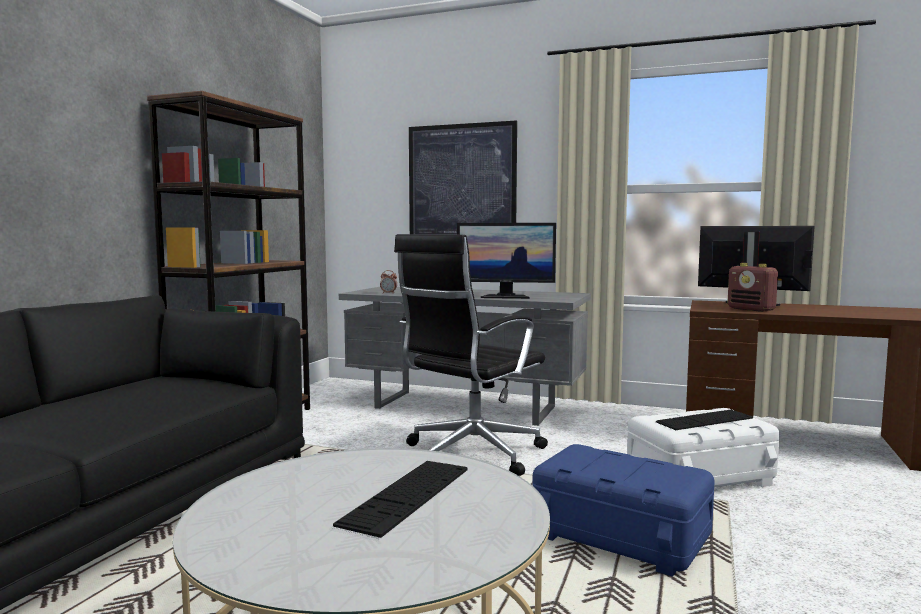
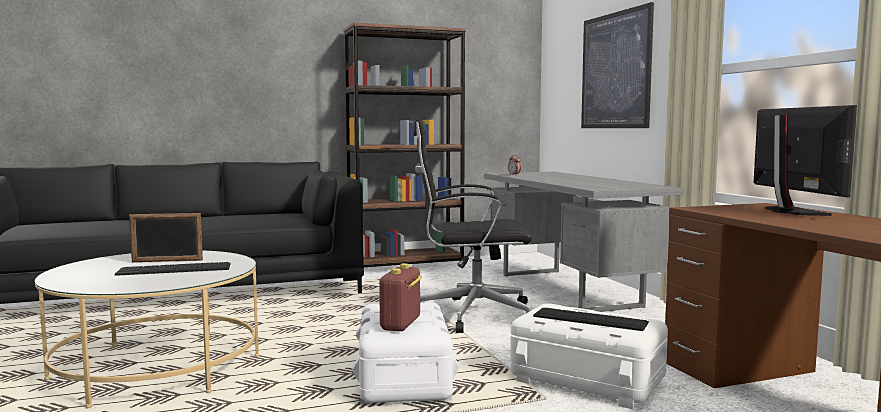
camera: 50 degrees right, 0 degrees up
monitor [457,223,556,299] -> none
blue storage box [532,444,715,577] -> white storage box [352,302,459,404]
radio [728,263,778,312] -> radio moved to [379,263,422,331]
none -> picture frame [129,213,203,262]

